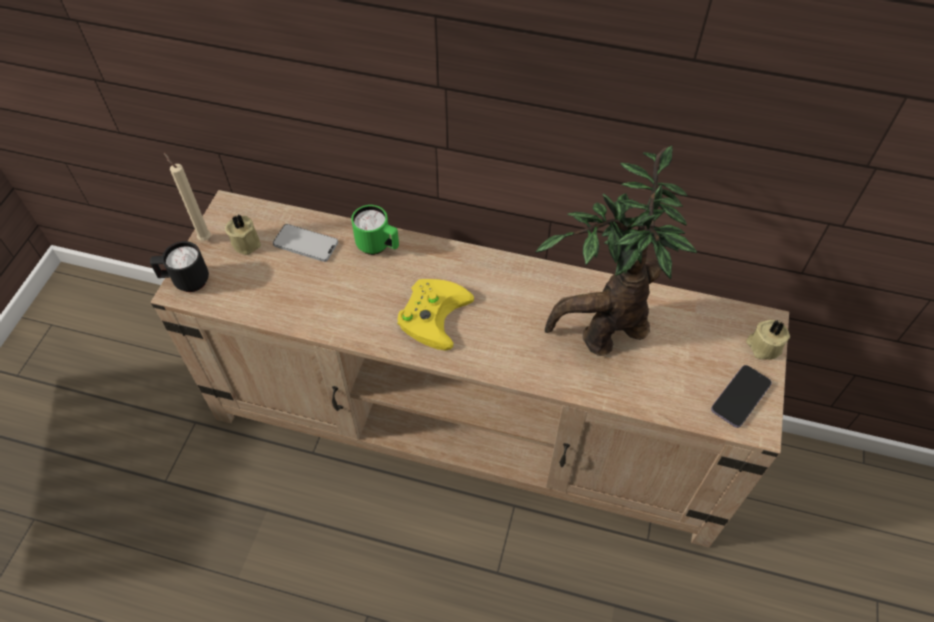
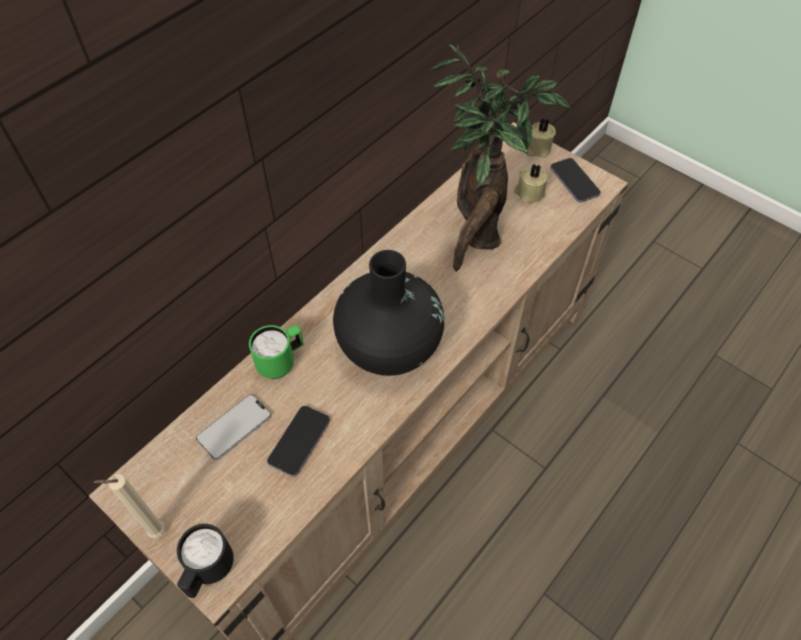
camera: 65 degrees left, 0 degrees up
beige candle [225,215,261,255] -> beige candle moved to [514,164,548,203]
yellow game controller [397,279,474,351] -> black vase [333,250,445,376]
none -> phone [267,406,330,477]

